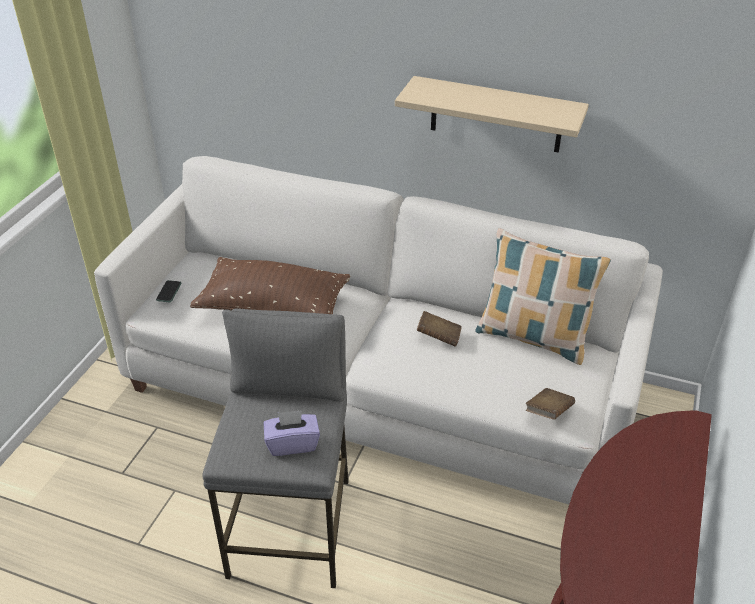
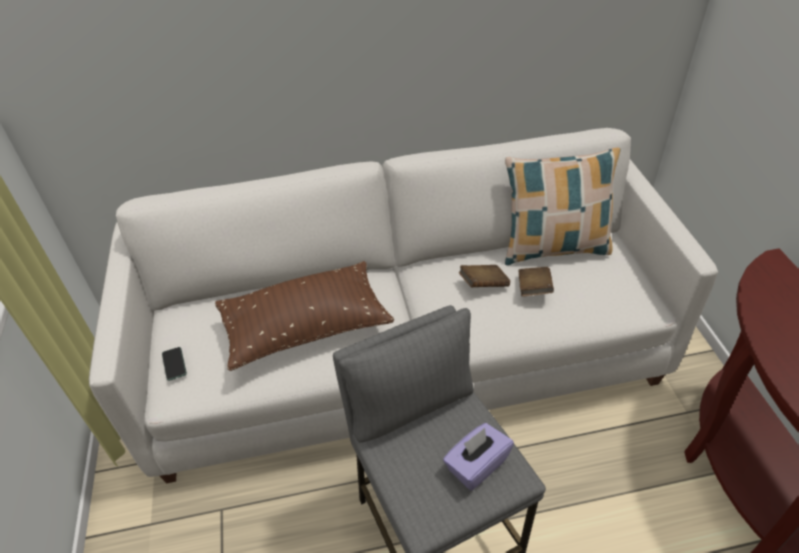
camera: 30 degrees left, 5 degrees up
beige shelf [395,76,589,153] -> none
brown book [526,388,575,419] -> brown book moved to [518,267,554,297]

